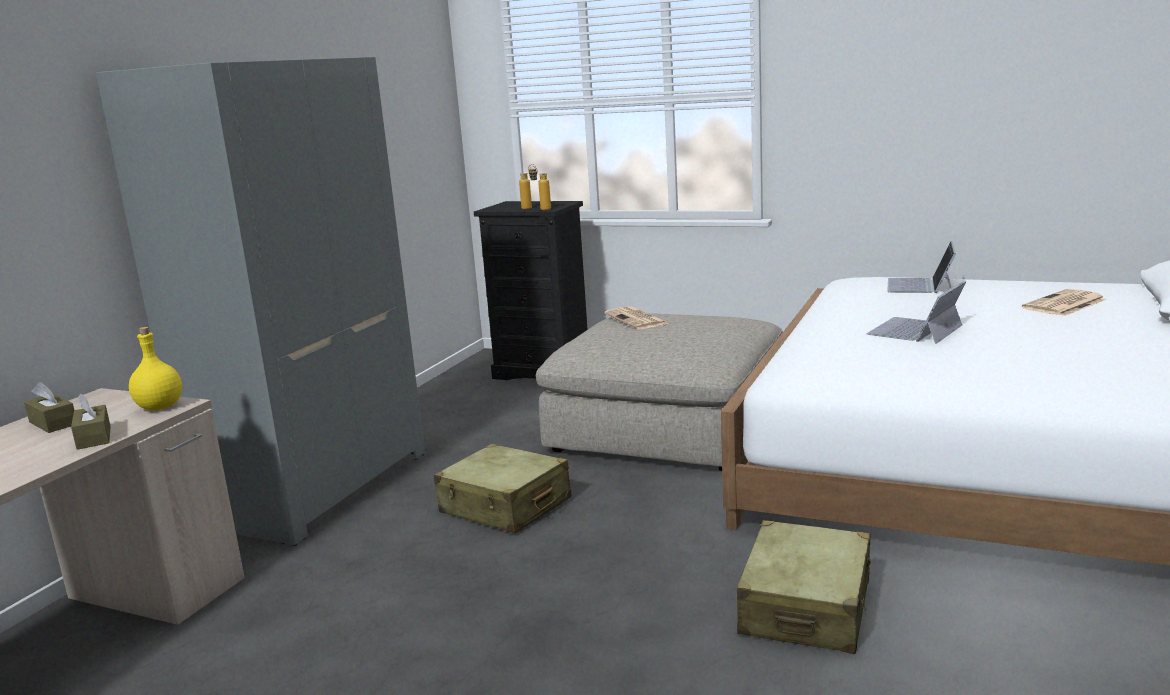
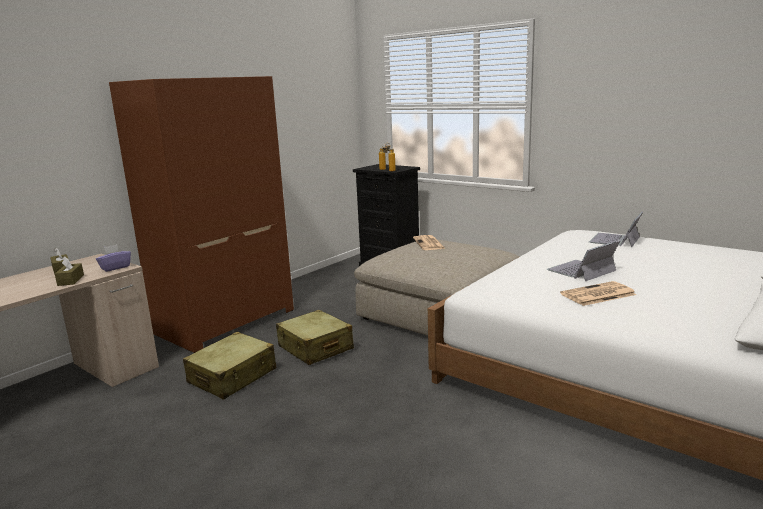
camera: 15 degrees right, 0 degrees up
grey wardrobe [96,57,425,546] -> brown wardrobe [109,76,294,353]
yellow bottle [129,327,182,410] -> purple tissue box [96,244,131,272]
beige suitcase [737,520,871,654] -> beige suitcase moved to [183,332,276,399]
newspaper [1022,289,1106,316] -> newspaper moved to [560,281,637,306]

